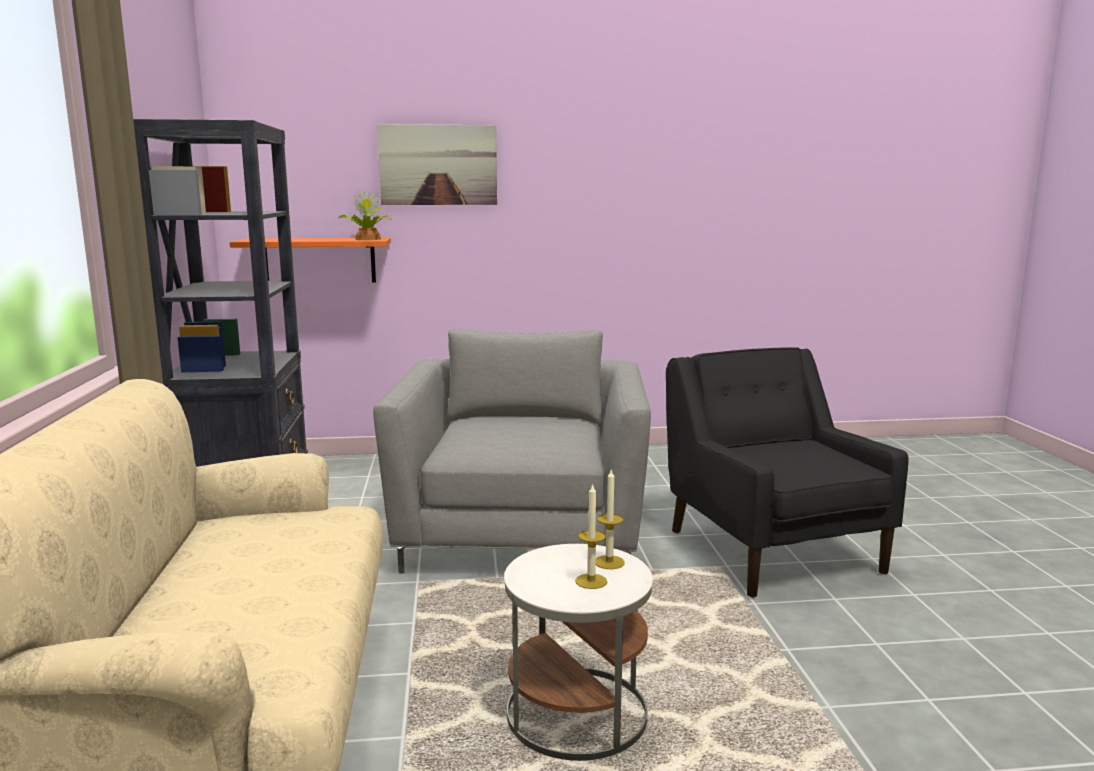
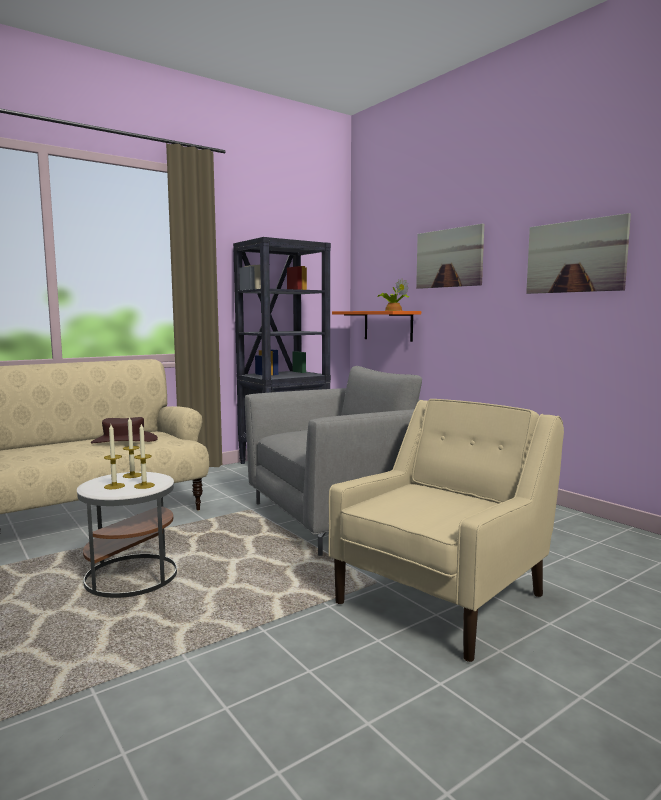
camera: 60 degrees right, 5 degrees down
black armchair [666,347,909,597] -> beige armchair [328,399,564,662]
none -> brown hat [91,417,158,443]
none -> candle [123,416,141,478]
none -> picture [526,213,631,294]

